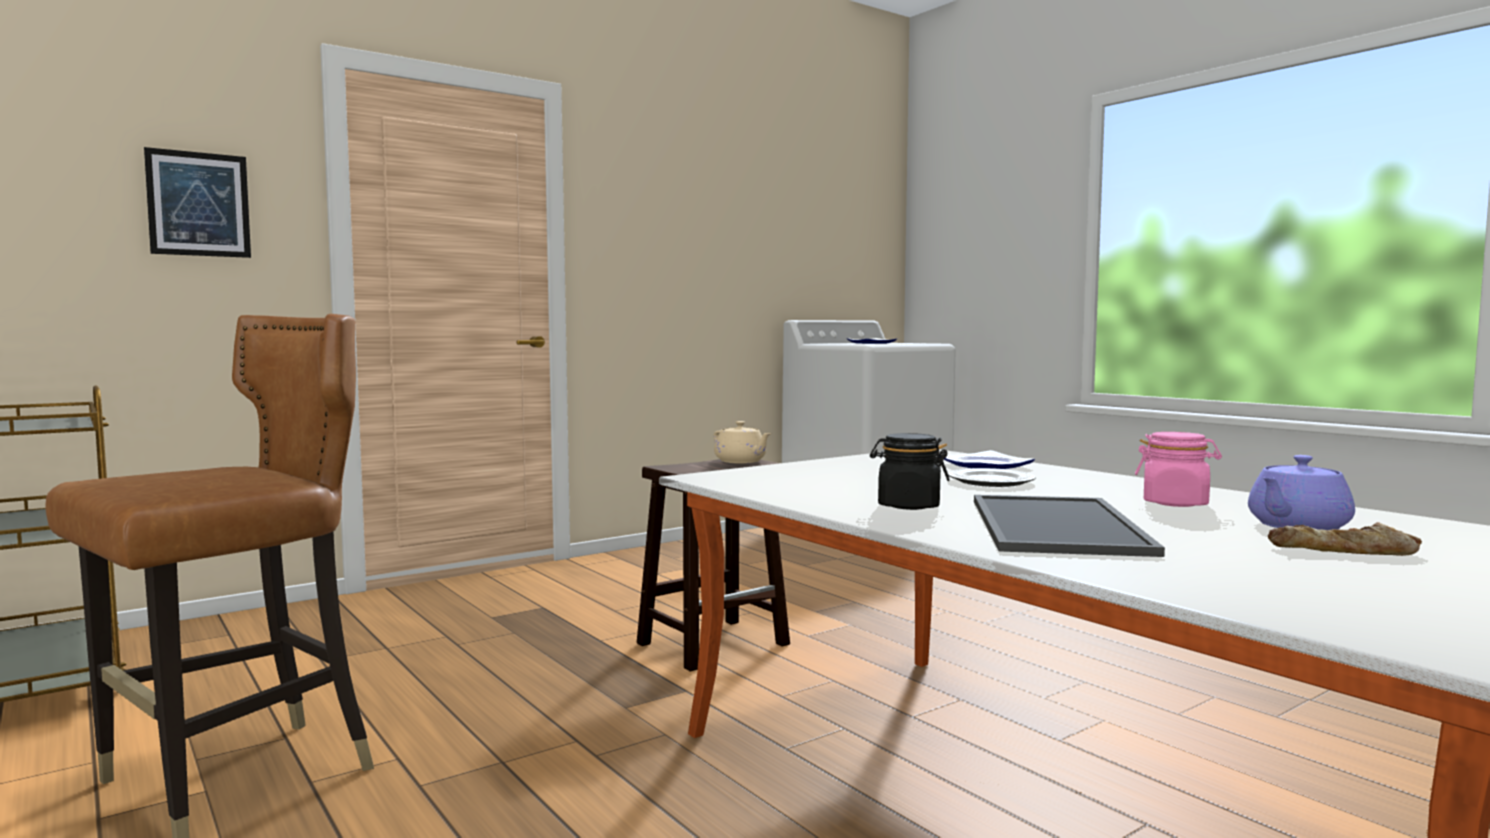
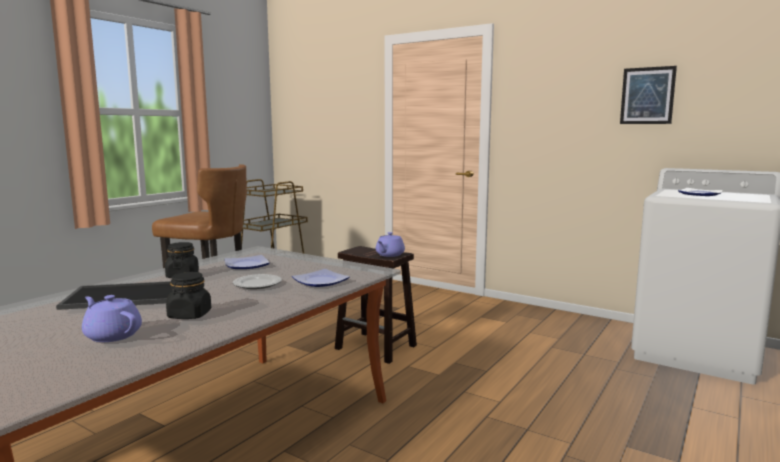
camera: 70 degrees right, 5 degrees up
picture [144,147,251,258] -> picture moved to [620,66,677,124]
beige teapot [714,421,772,463] -> purple teapot [376,232,405,257]
pink jar [1135,432,1222,507] -> black jar [166,272,211,319]
bread [1268,522,1422,556] -> none
none -> plate [225,255,269,269]

